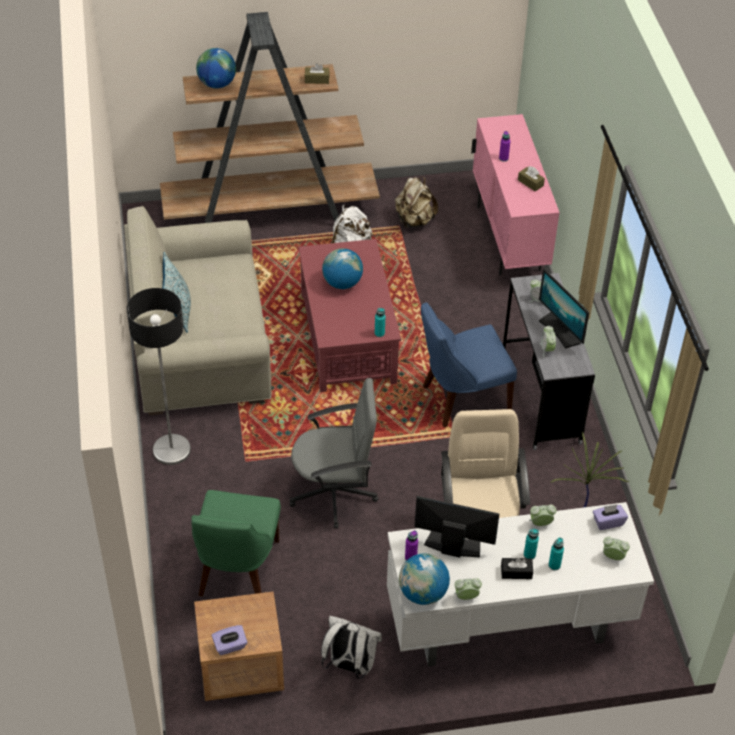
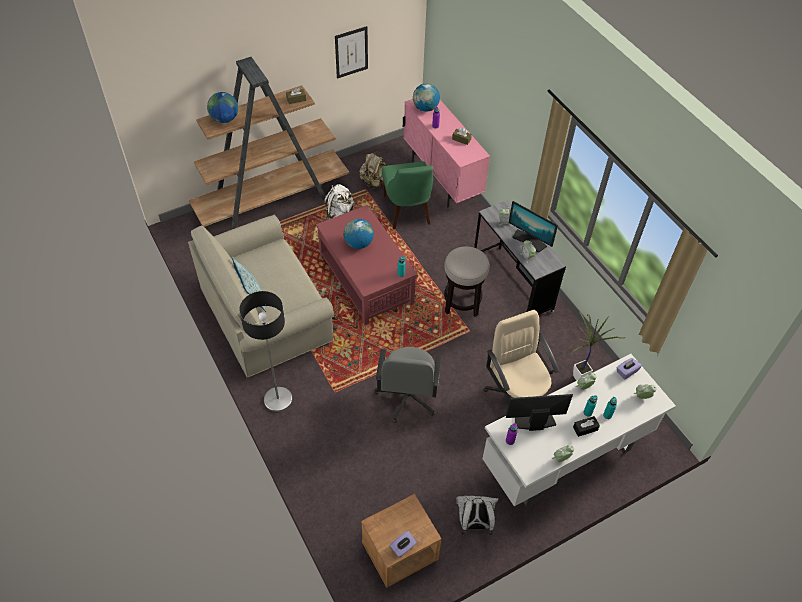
camera: 20 degrees left, 5 degrees up
green chair [191,490,281,596] -> green chair moved to [382,161,433,229]
grey office chair [290,378,378,529] -> grey office chair turned 120 degrees clockwise [374,347,441,423]
globe [399,553,450,605] -> globe moved to [413,84,440,112]
blue chair [421,302,517,427] -> stool [444,246,490,317]
none -> picture [335,26,368,79]

